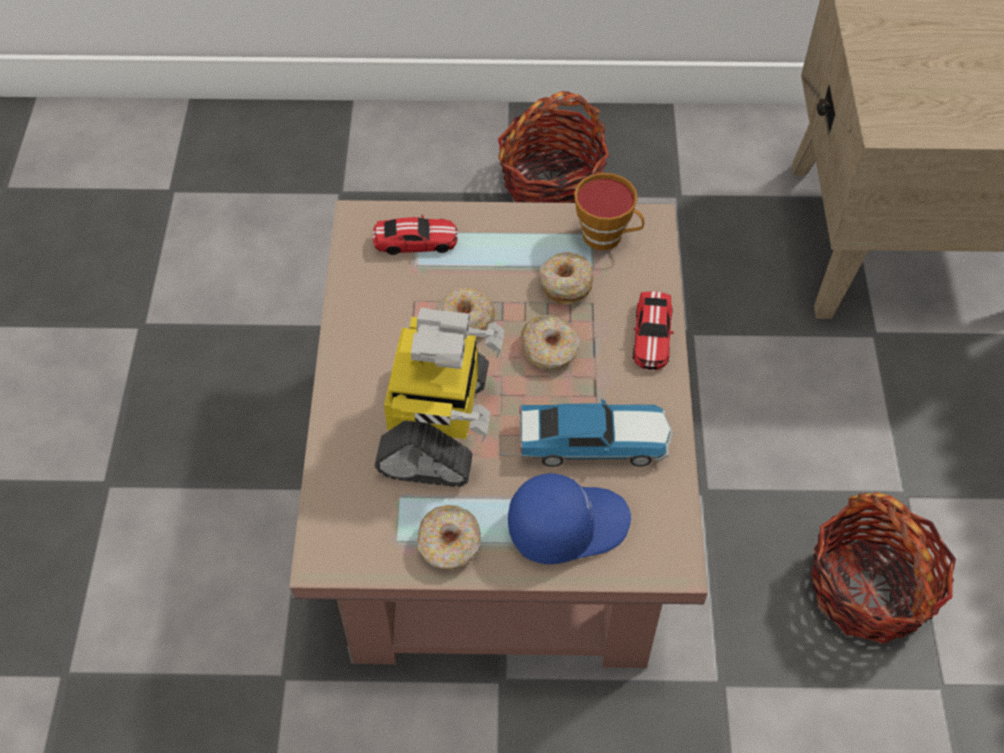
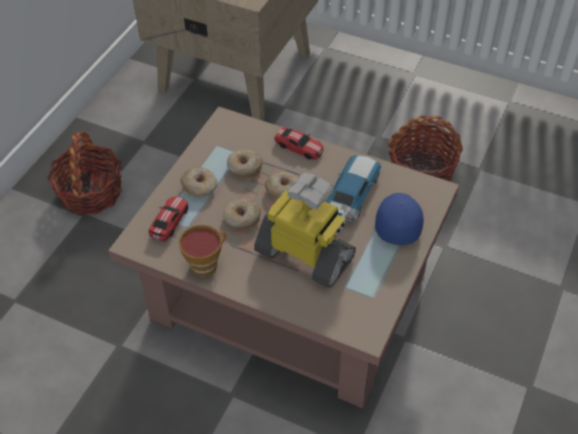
camera: 65 degrees left, 5 degrees down
donut [418,505,481,570] -> donut moved to [180,167,217,198]
cup [574,173,645,250] -> cup moved to [179,225,226,276]

